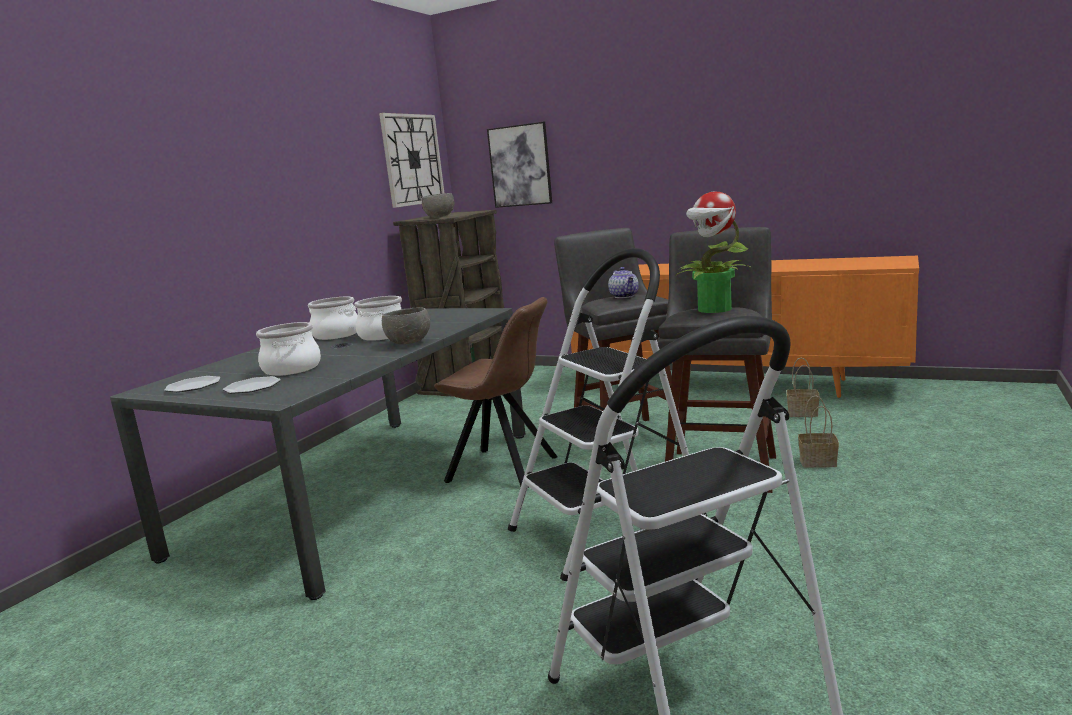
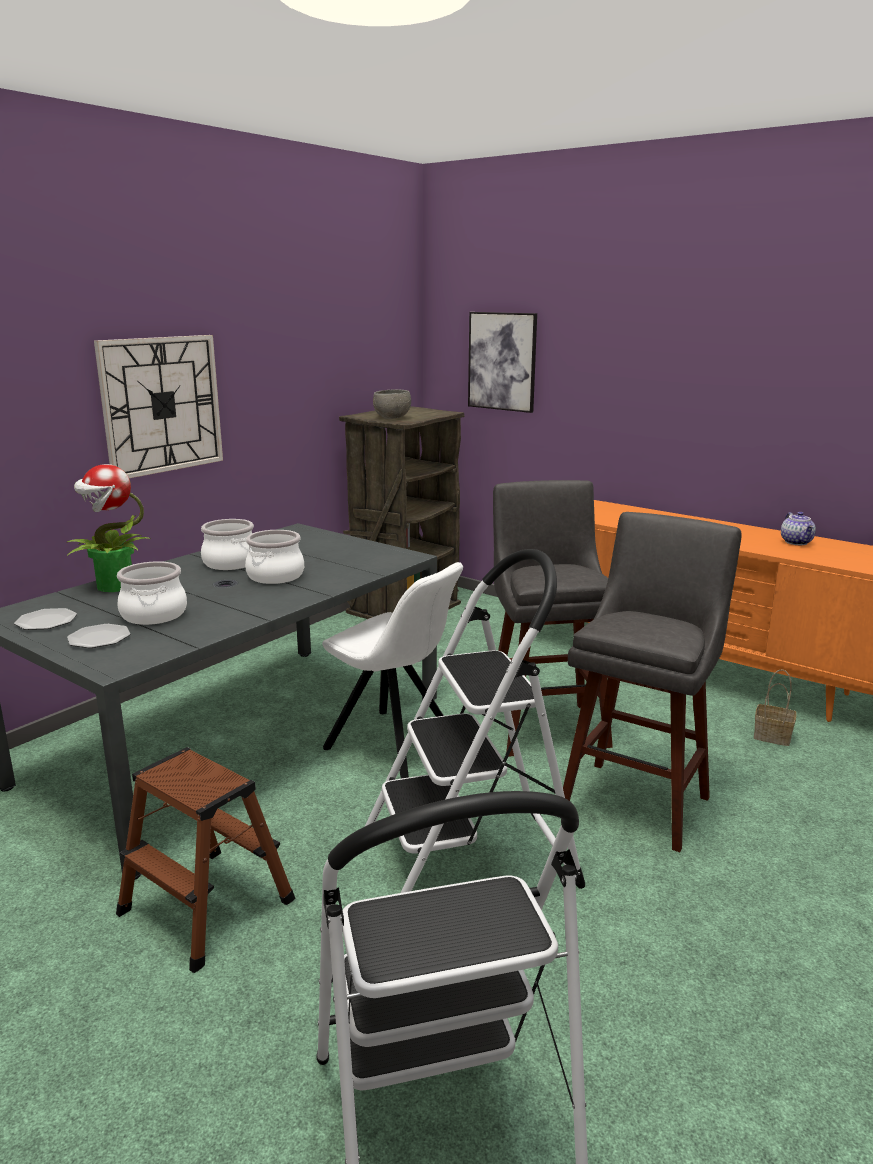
camera: 10 degrees right, 5 degrees up
wall clock [379,113,444,208] -> wall clock moved to [94,335,223,478]
grey bowl [382,307,430,345] -> none
brown chair [434,297,558,488] -> white chair [322,562,463,779]
teapot [608,267,639,298] -> teapot moved to [781,512,816,545]
potted plant [675,191,750,313] -> potted plant moved to [67,464,150,592]
basket [798,395,839,468] -> none
none -> brown step ladder [116,747,295,973]

